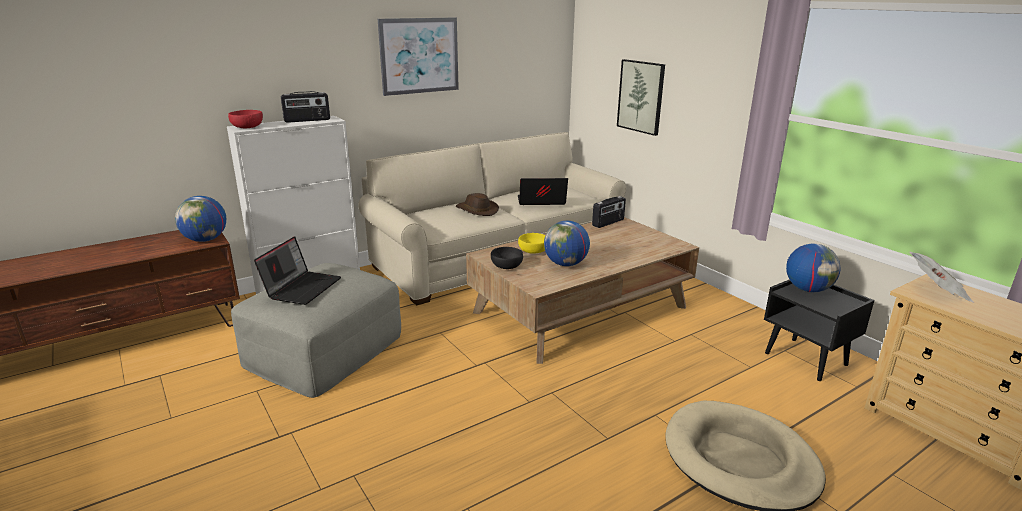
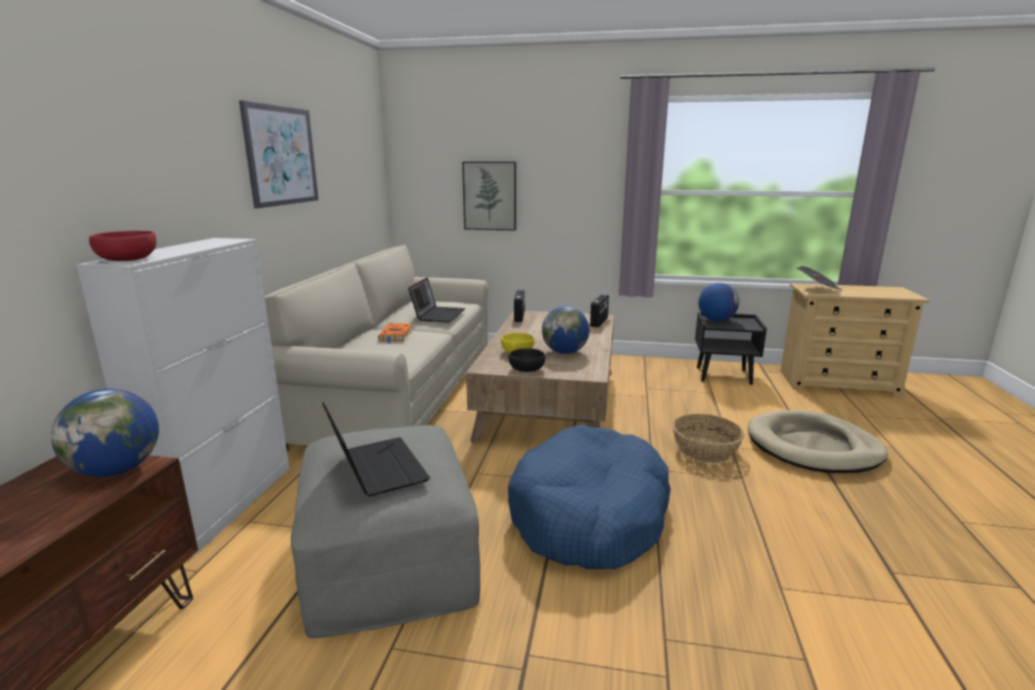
camera: 45 degrees left, 5 degrees down
radio [281,91,330,123] -> radio moved to [590,294,609,327]
brown hat [456,193,499,216] -> orange book [378,323,412,344]
laptop [518,178,568,205] -> laptop turned 150 degrees clockwise [408,277,465,323]
none -> blue dog bed [508,425,671,569]
none -> basket [672,414,744,463]

